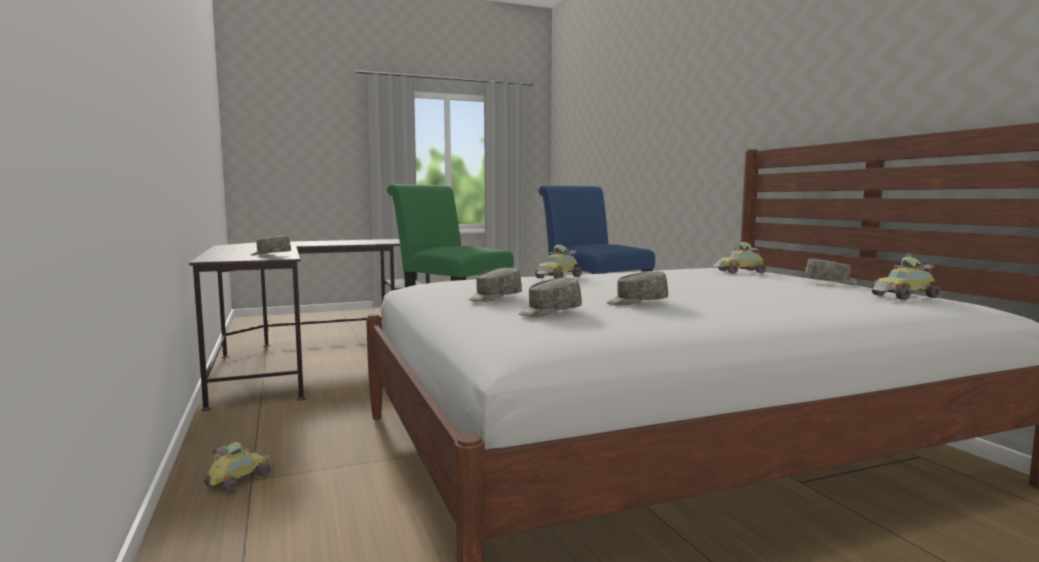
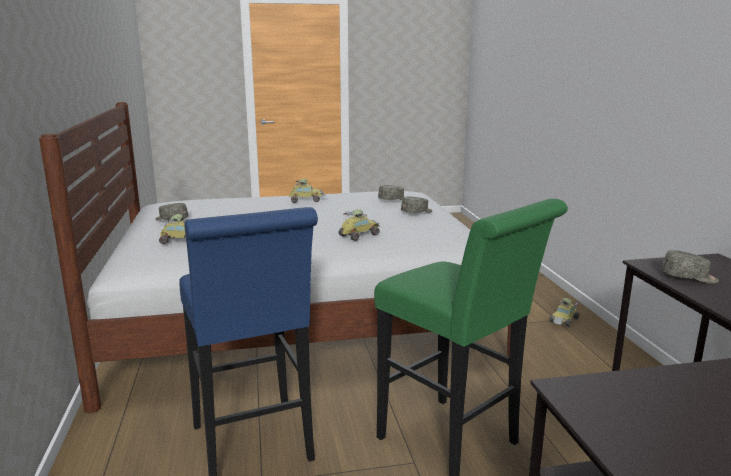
camera: 170 degrees left, 10 degrees up
grey cap [606,271,668,306] -> none
toy car [872,257,940,300] -> toy car moved to [289,179,327,203]

